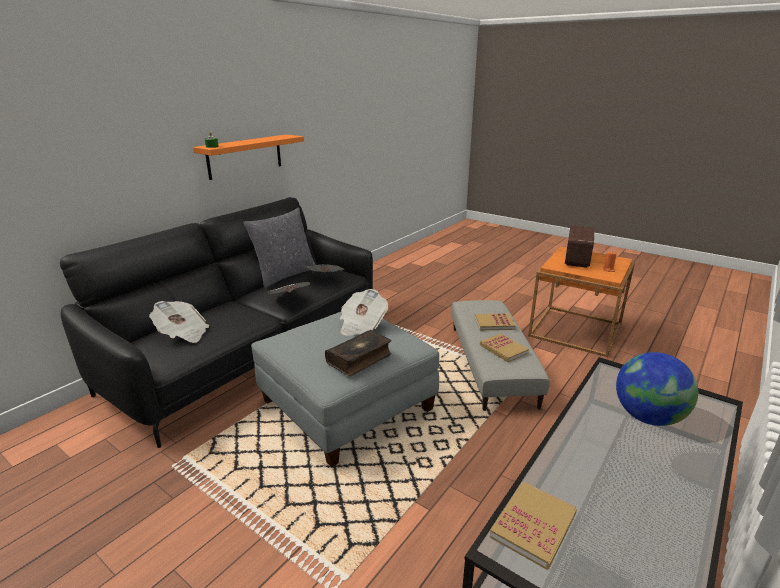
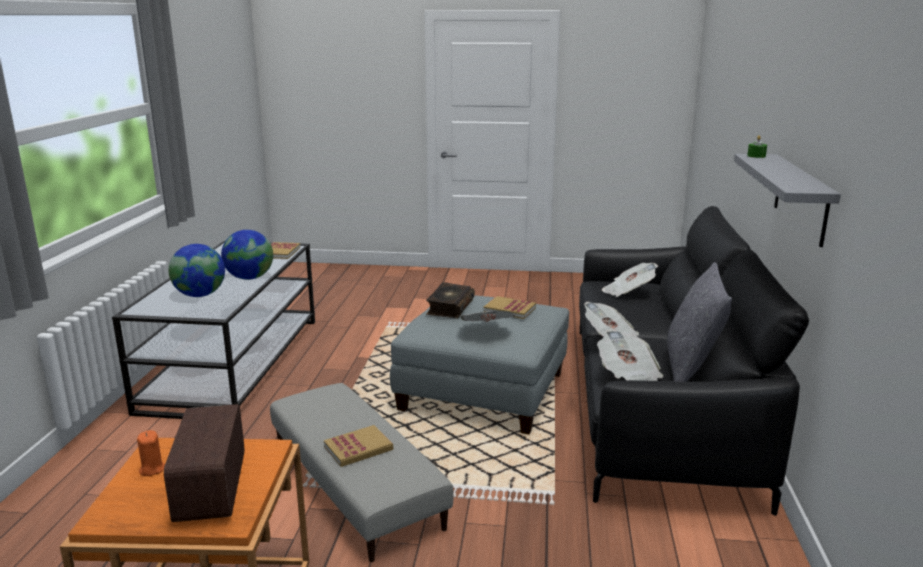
camera: 150 degrees right, 5 degrees down
orange shelf [193,134,304,180] -> grey shelf [734,154,841,247]
book [480,333,529,362] -> book moved to [484,296,536,319]
none -> globe [221,230,273,280]

